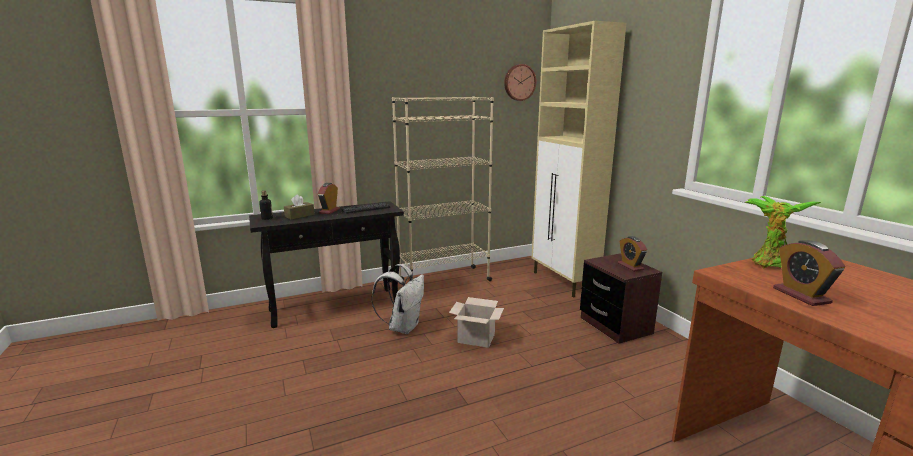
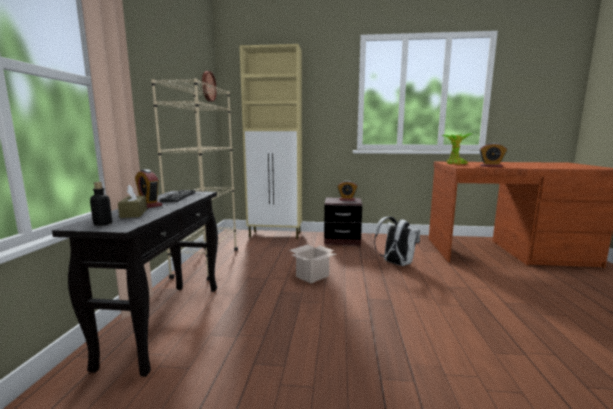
camera: 60 degrees left, 5 degrees down
white backpack [371,264,424,334] -> white backpack moved to [374,217,420,266]

